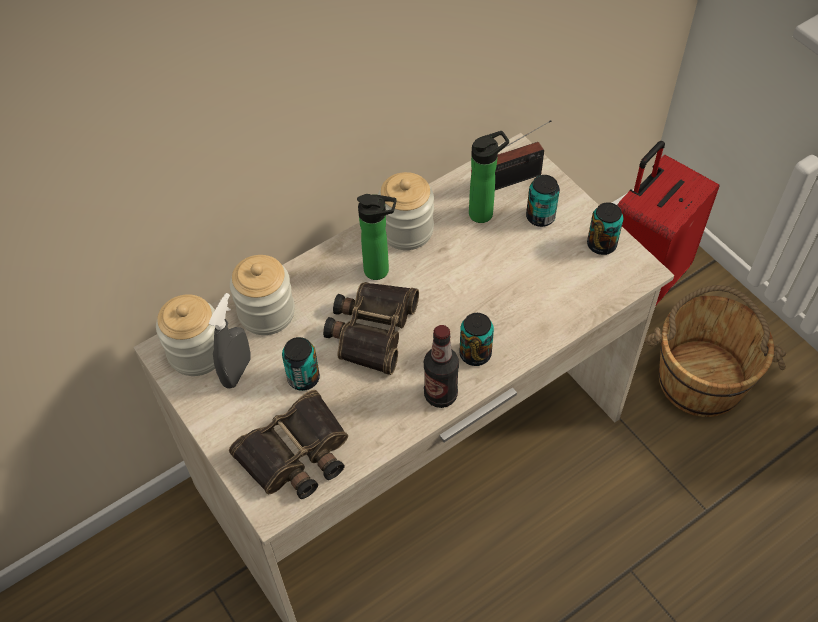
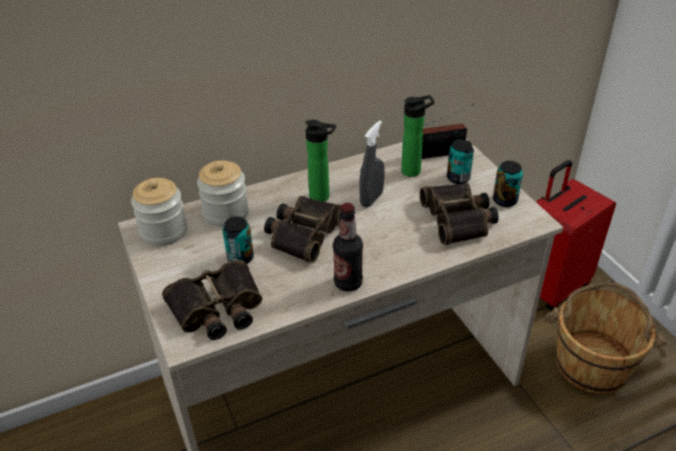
camera: 10 degrees right, 15 degrees down
grey spray bottle [208,293,251,388] -> grey spray bottle moved to [360,121,384,208]
jar [378,172,434,250] -> none
can [459,313,494,366] -> none
none -> binoculars [420,183,499,245]

